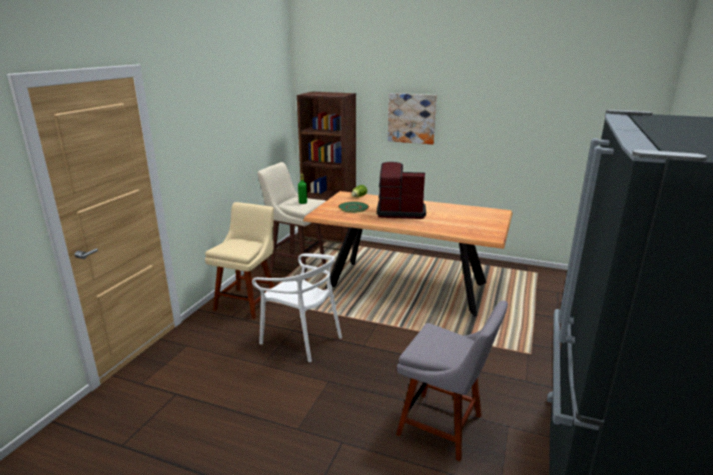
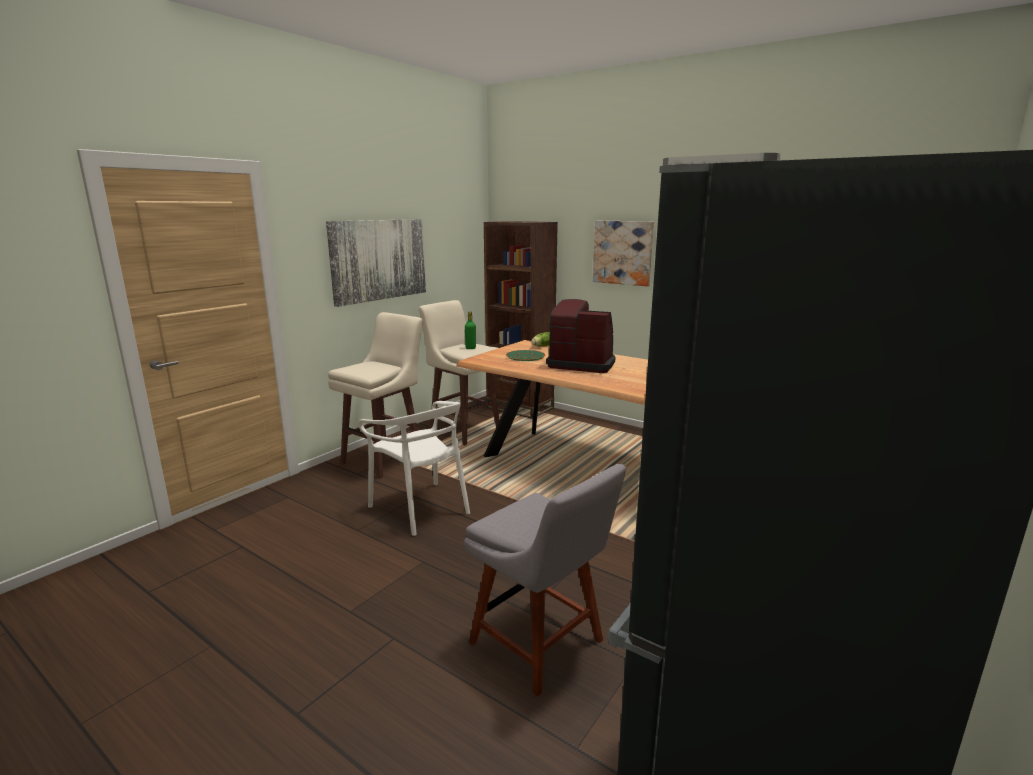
camera: 15 degrees right, 5 degrees down
beige chair [205,202,274,319] -> beige stool [328,312,422,479]
none -> picture [326,219,426,307]

